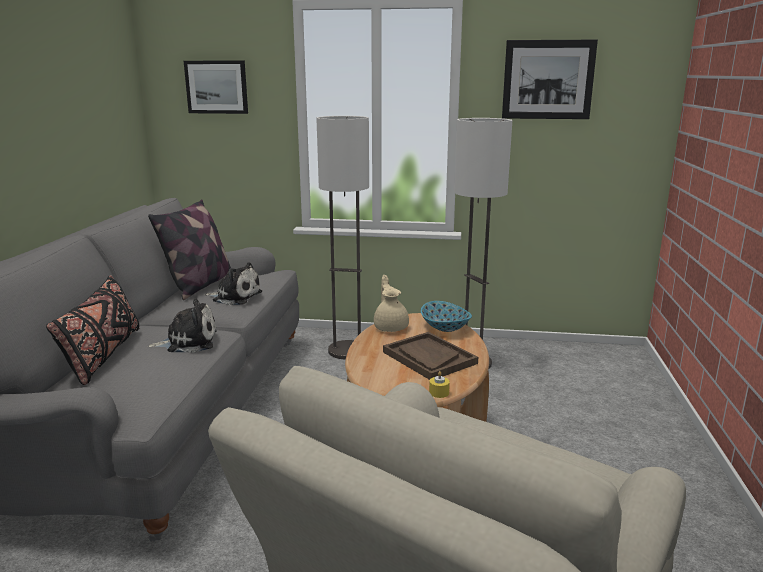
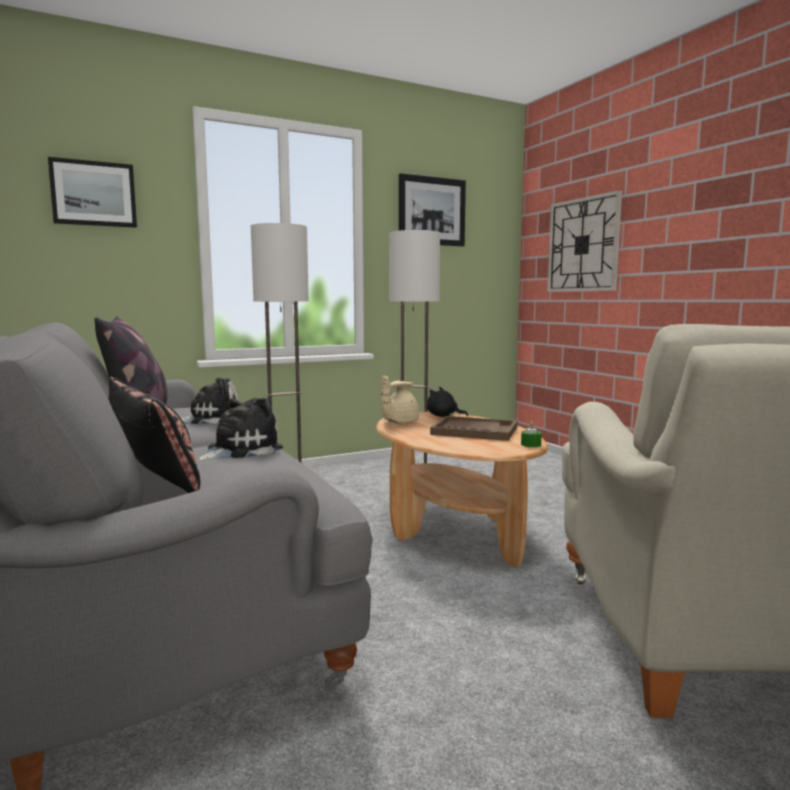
camera: 35 degrees left, 10 degrees down
beige teapot [374,275,409,332] -> beige teapot turned 90 degrees counterclockwise [381,376,419,423]
bowl [421,301,472,332] -> black plush toy [426,387,468,417]
yellow candle [429,371,450,398] -> green candle [521,422,542,447]
none -> wall clock [547,190,622,292]

